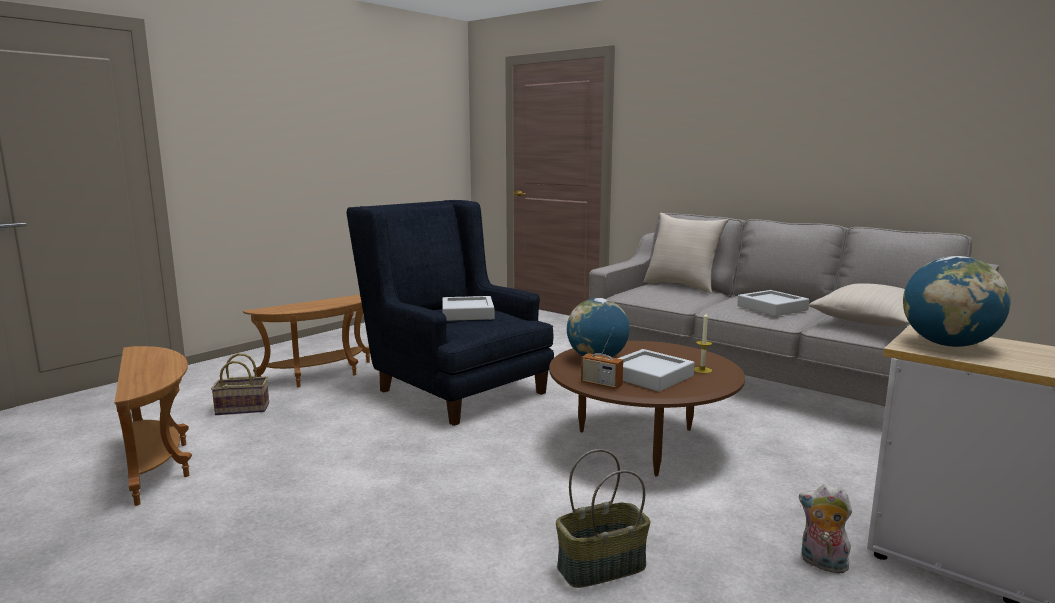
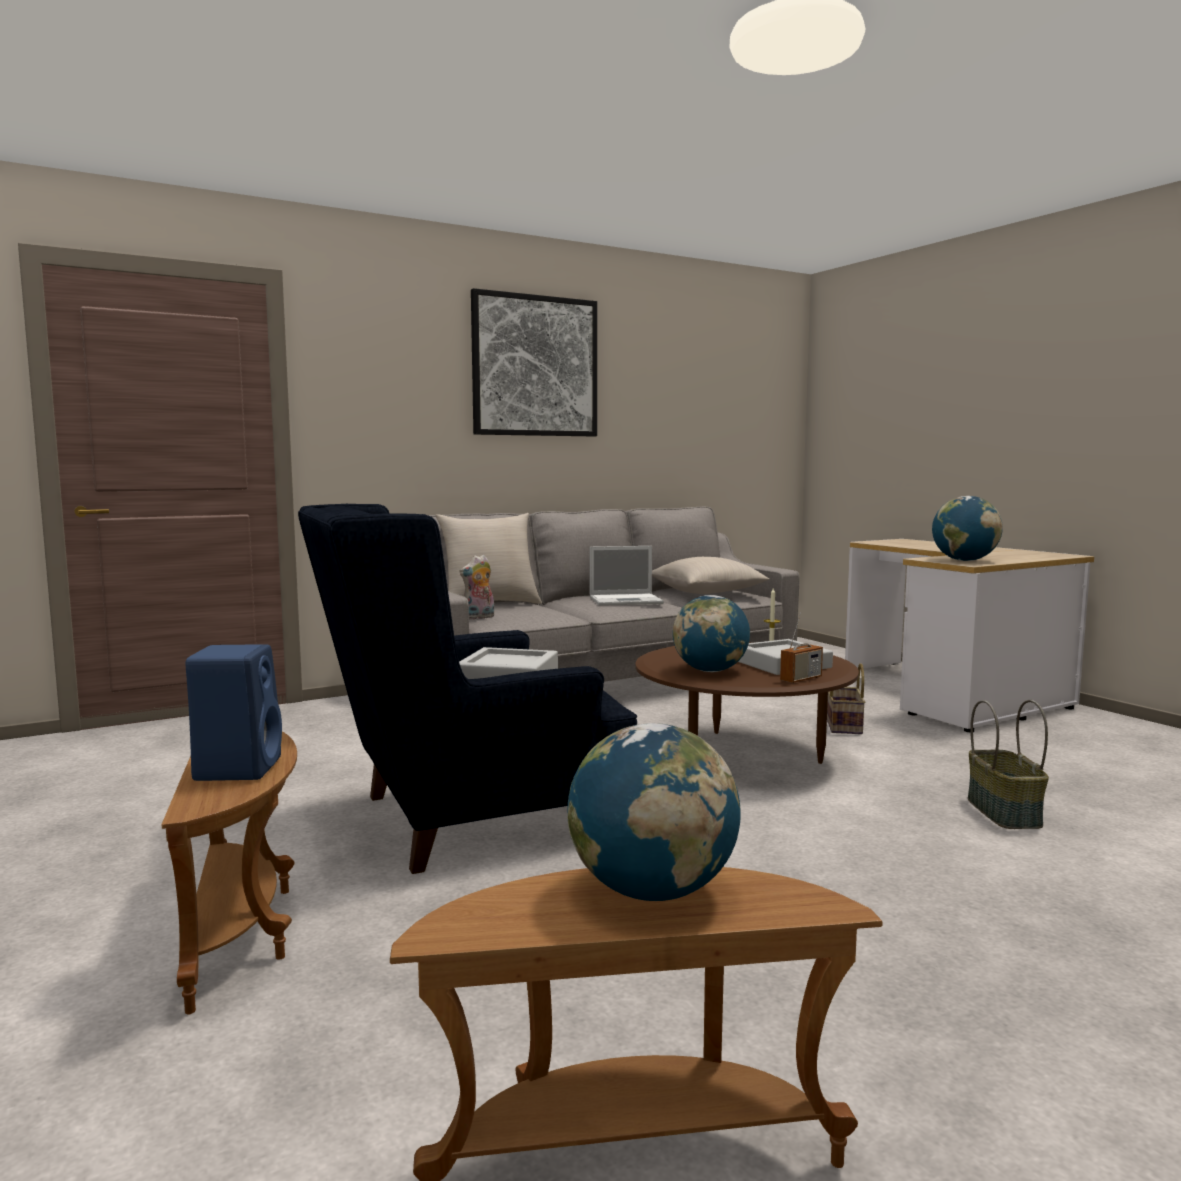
camera: 70 degrees left, 5 degrees down
basket [211,353,269,415] -> basket moved to [827,663,865,734]
grey tray [737,290,809,316] -> laptop [590,546,664,606]
plush toy [799,484,852,573] -> plush toy moved to [459,555,494,619]
none -> blue speaker [186,644,282,781]
none -> picture [471,288,597,436]
none -> globe [567,723,741,901]

